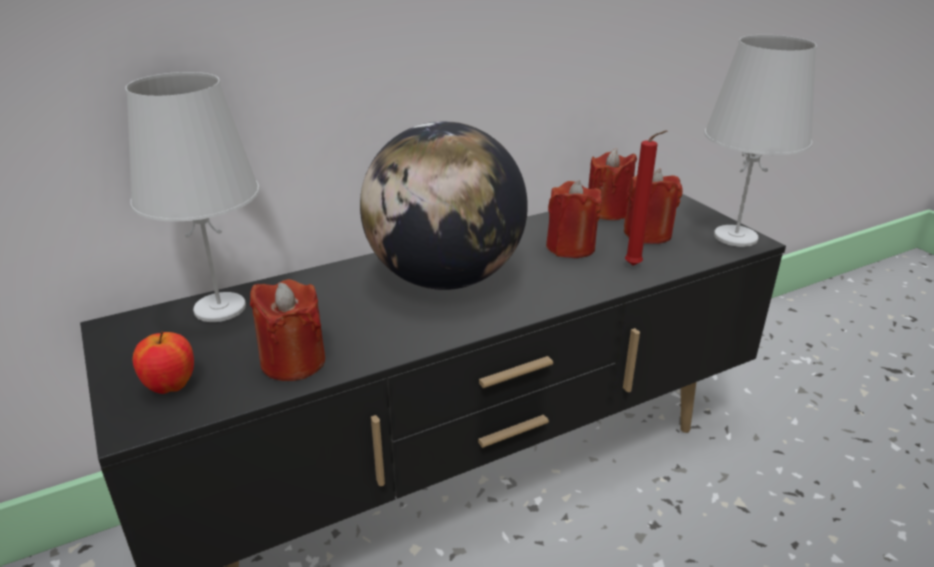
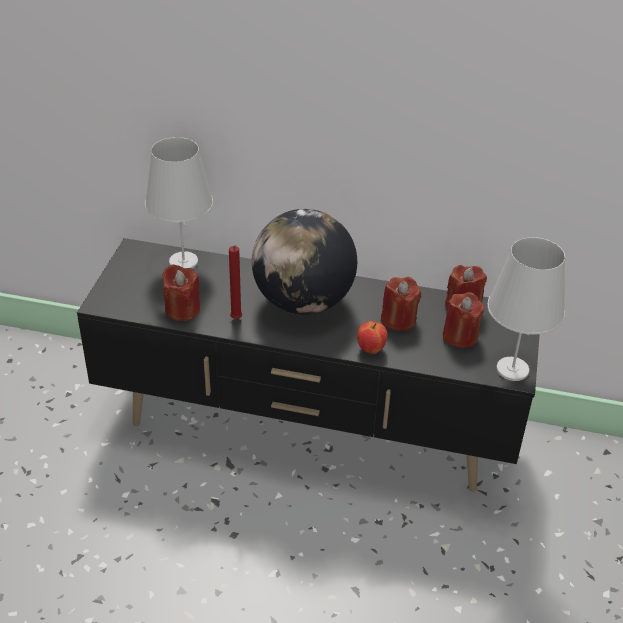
camera: 40 degrees right, 10 degrees up
apple [132,331,194,394] -> apple moved to [357,321,387,354]
red candle [625,130,667,265] -> red candle moved to [229,245,242,319]

